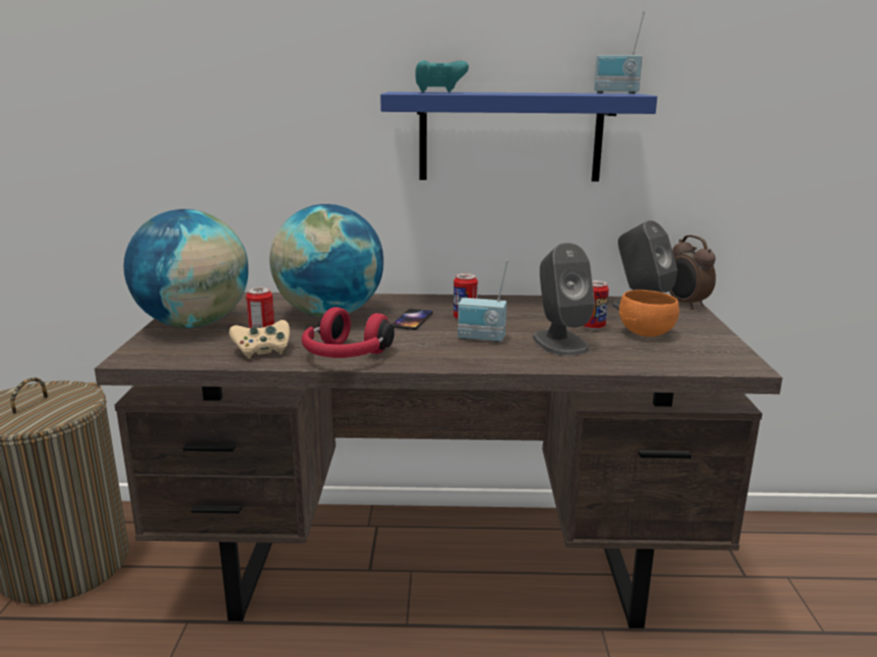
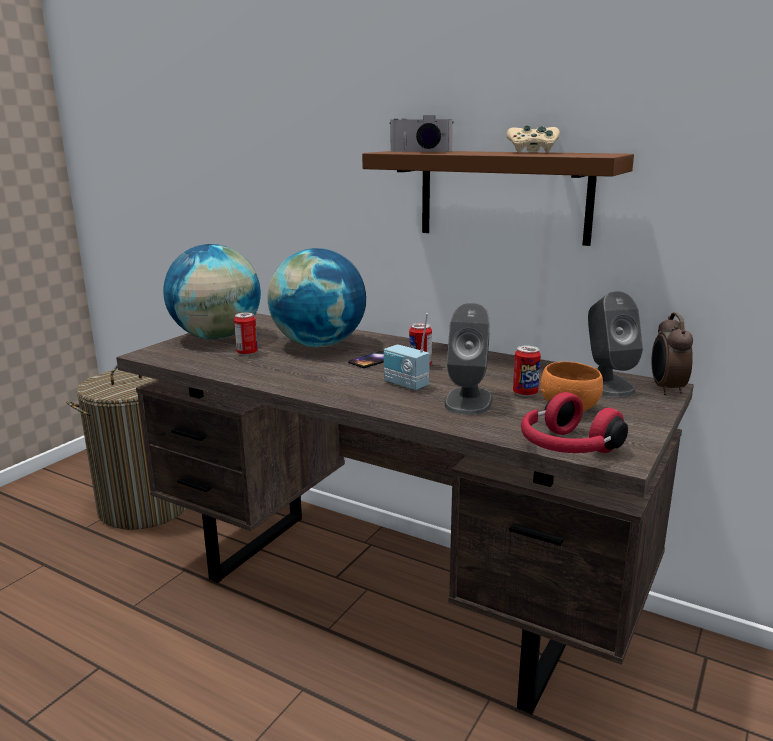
camera: 30 degrees right, 0 degrees up
beige game controller [229,320,290,359] -> beige game controller moved to [506,125,560,153]
red headphones [302,307,394,358] -> red headphones moved to [521,392,628,453]
blue shelf [380,92,657,182] -> brown shelf [362,151,634,246]
turquoise game controller [415,60,469,92] -> camera [389,115,454,152]
radio [594,11,645,94] -> none

